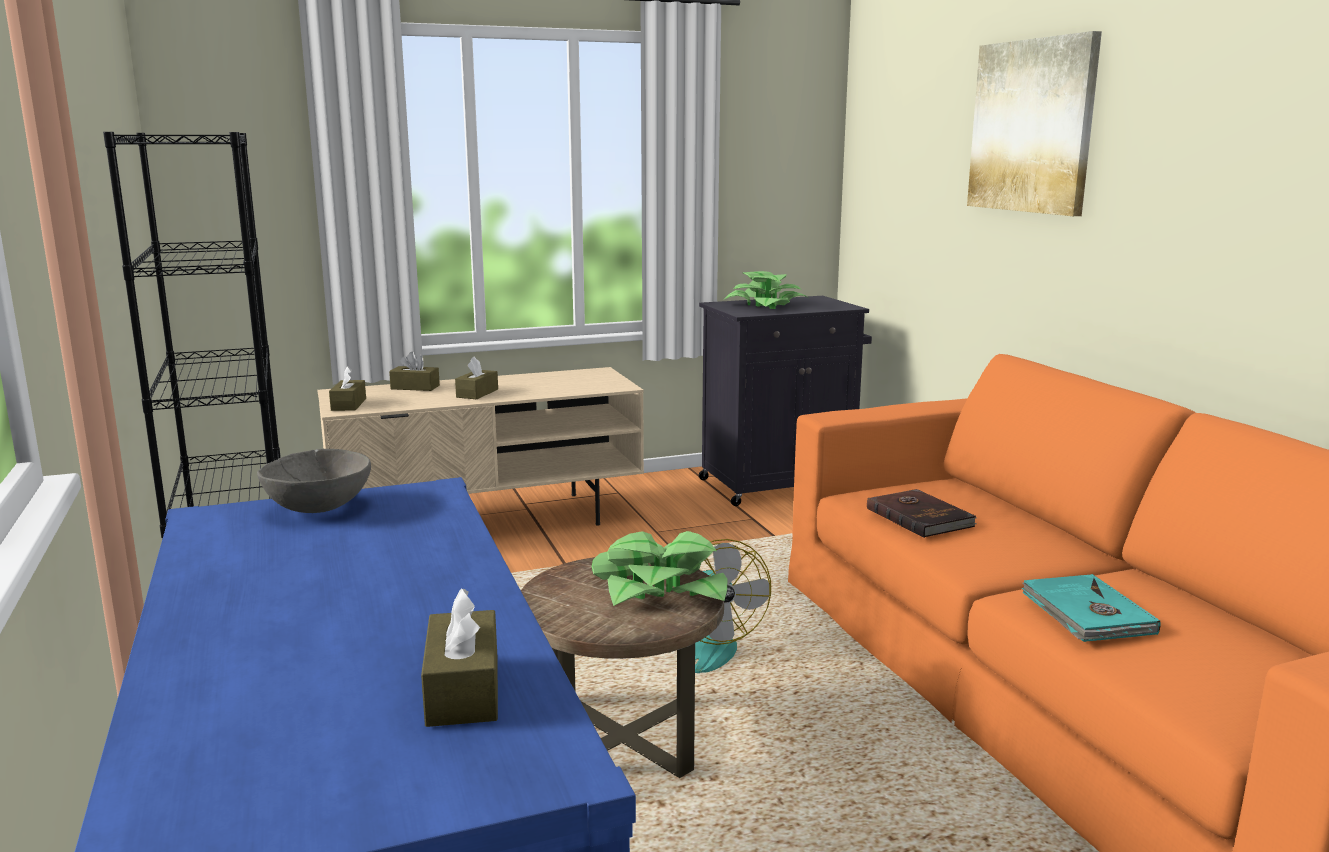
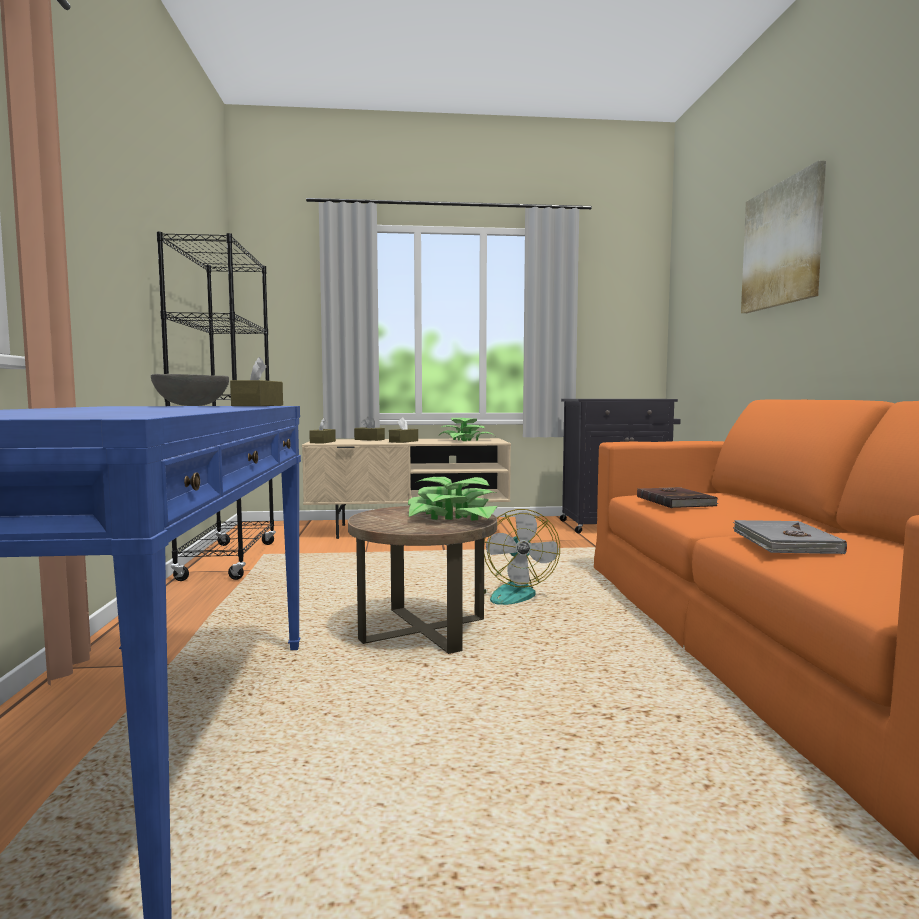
camera: 15 degrees right, 10 degrees down
brown tissue box [421,588,498,727] -> brown tissue box moved to [230,357,283,406]
potted plant [725,271,808,309] -> potted plant moved to [438,418,495,441]
turquoise book [1021,574,1161,642] -> grey book [733,520,847,554]

